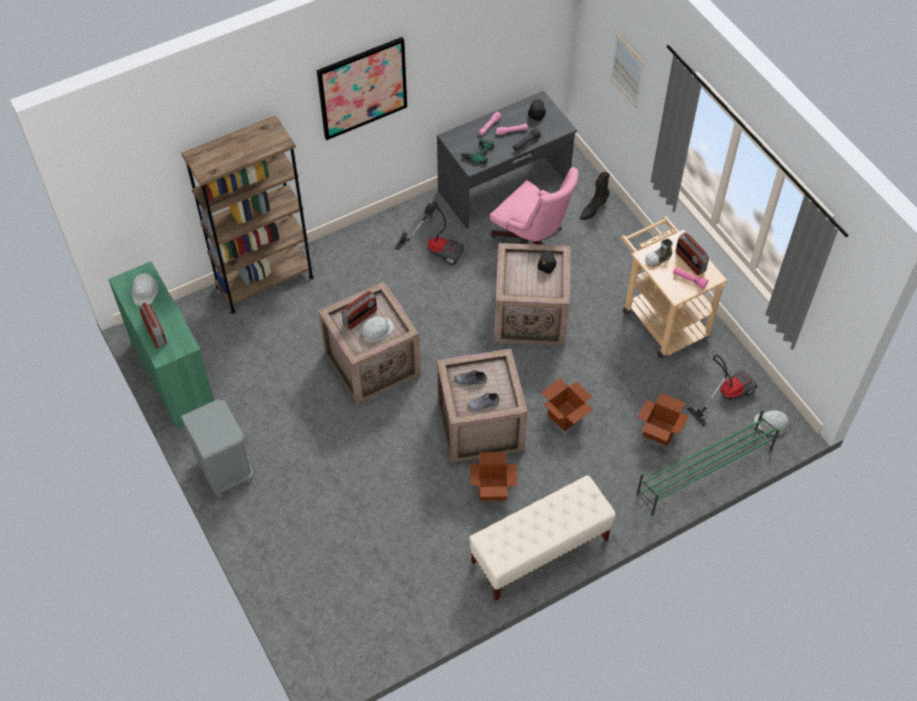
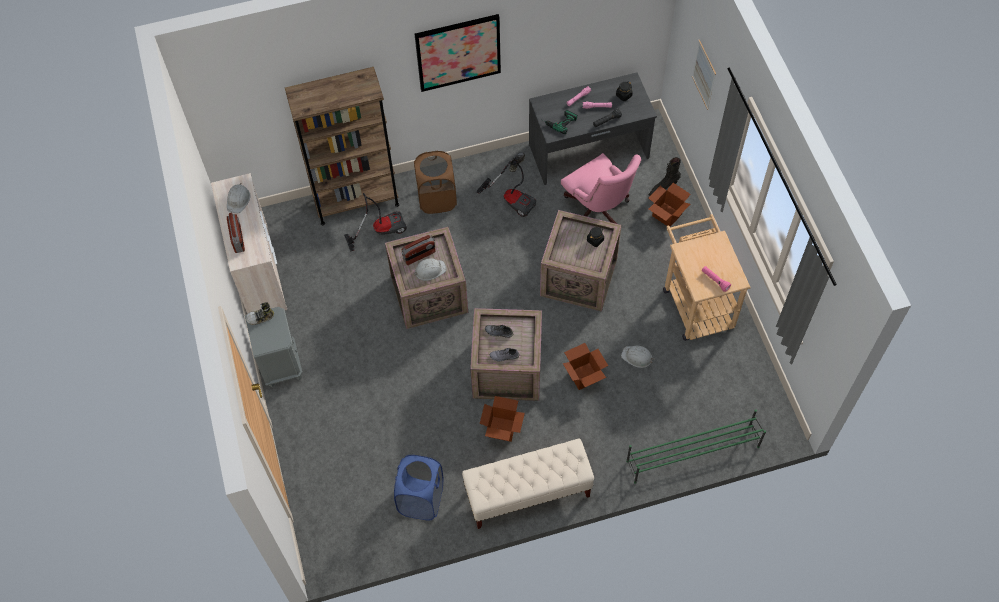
camera: 15 degrees right, 5 degrees up
green dresser [108,261,214,429] -> beige dresser [211,173,287,314]
cardboard box [638,393,689,446] -> cardboard box moved to [648,183,691,227]
shoe [645,239,673,267] -> shoe moved to [246,302,274,325]
radio [676,232,709,275] -> none
vacuum cleaner [687,355,758,426] -> vacuum cleaner moved to [344,193,407,252]
white hard hat [754,410,792,435] -> white hard hat moved to [621,346,655,368]
none -> blue laundry basket [394,455,444,521]
none -> brown laundry basket [414,151,457,214]

